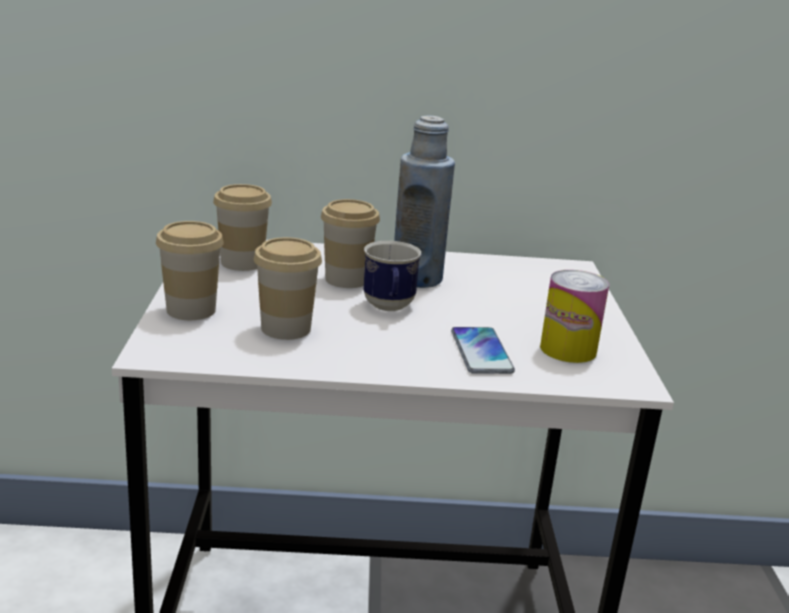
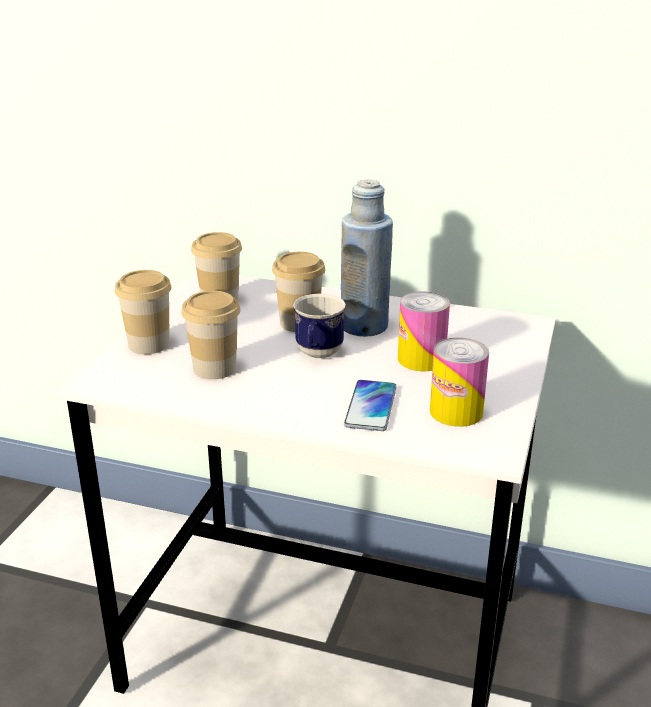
camera: 20 degrees right, 5 degrees up
none -> can [398,291,450,371]

